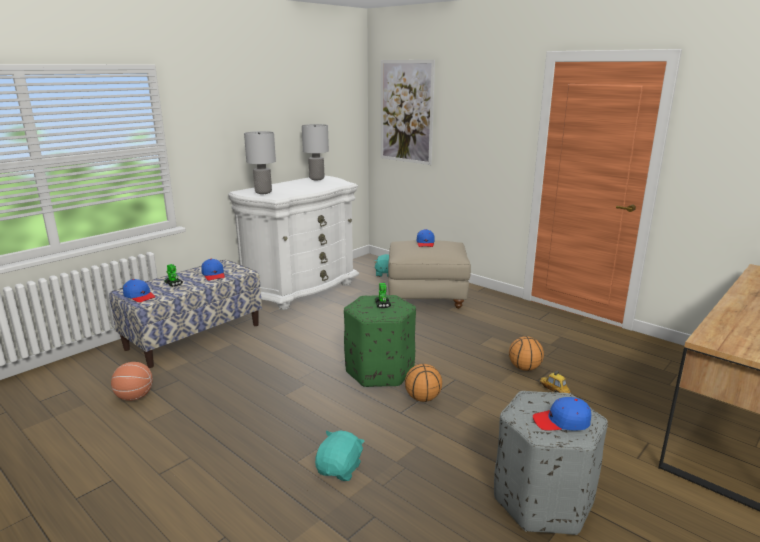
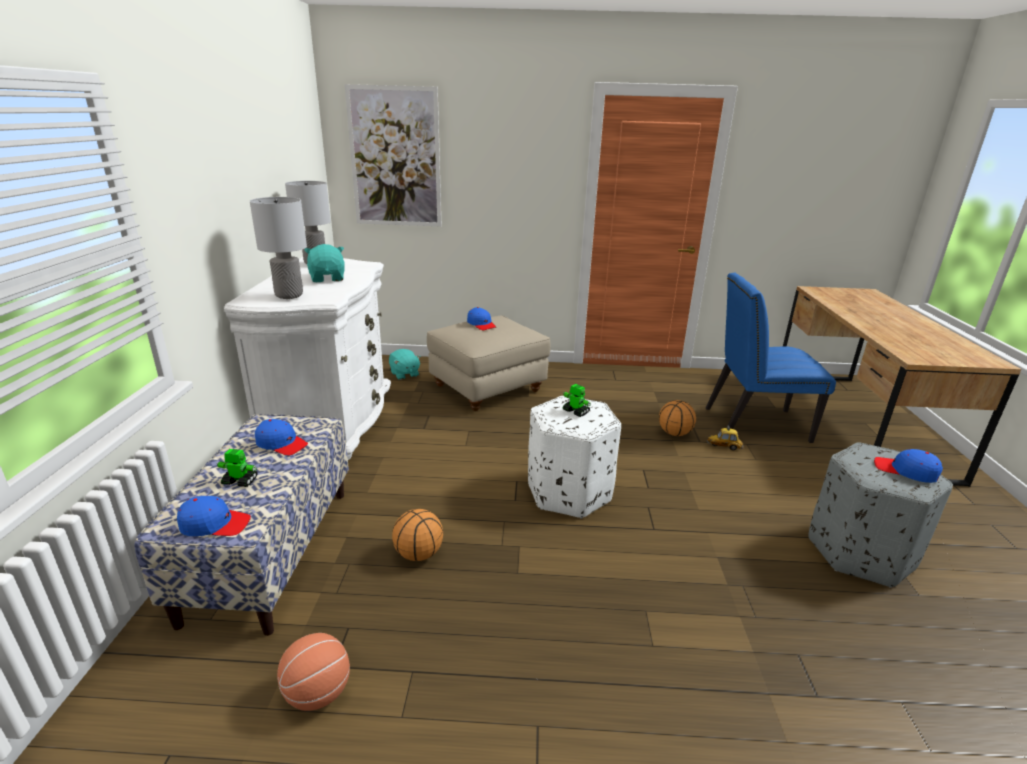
camera: 40 degrees left, 5 degrees up
turquoise plush toy [315,430,364,481] -> turquoise plush toy moved to [304,244,345,282]
green ottoman [344,295,416,387] -> white ottoman [528,396,621,519]
basketball [405,364,442,402] -> basketball moved to [392,509,443,561]
blue cap [533,397,591,431] -> blue cap turned 75 degrees clockwise [874,449,943,483]
none -> blue chair [706,273,836,443]

